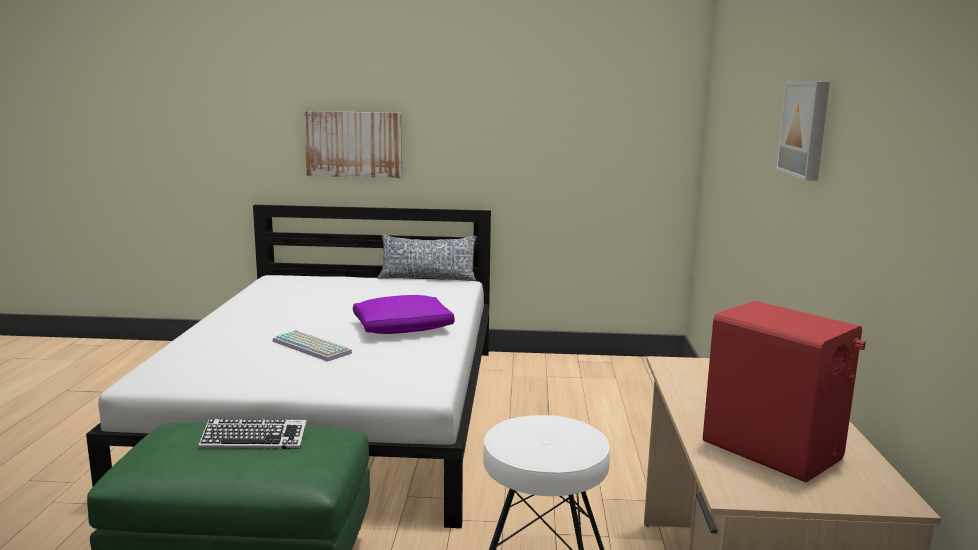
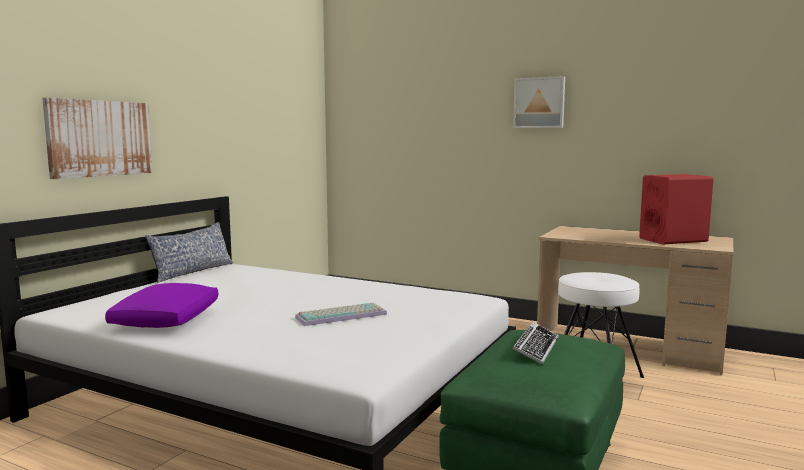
camera: 65 degrees left, 5 degrees down
purple pillow [353,295,455,334] -> purple pillow moved to [105,283,218,328]

